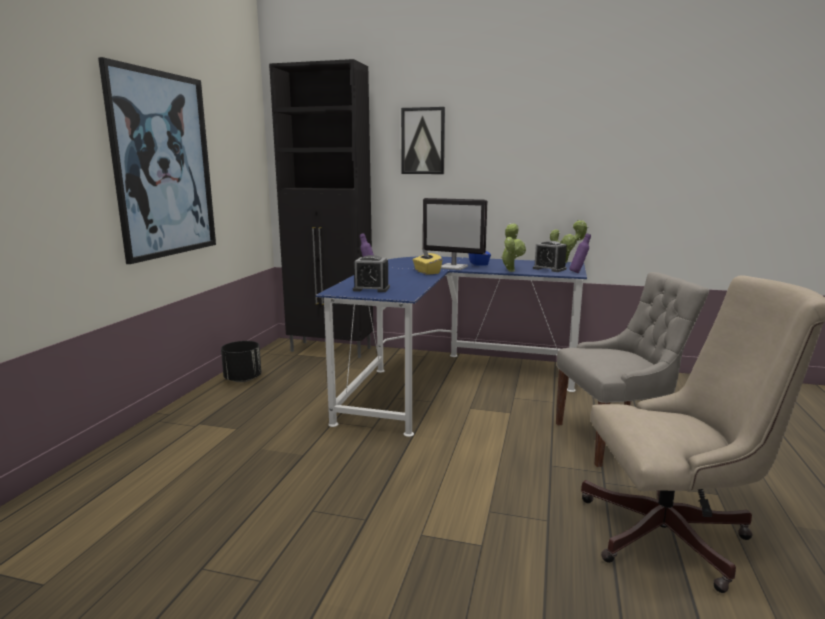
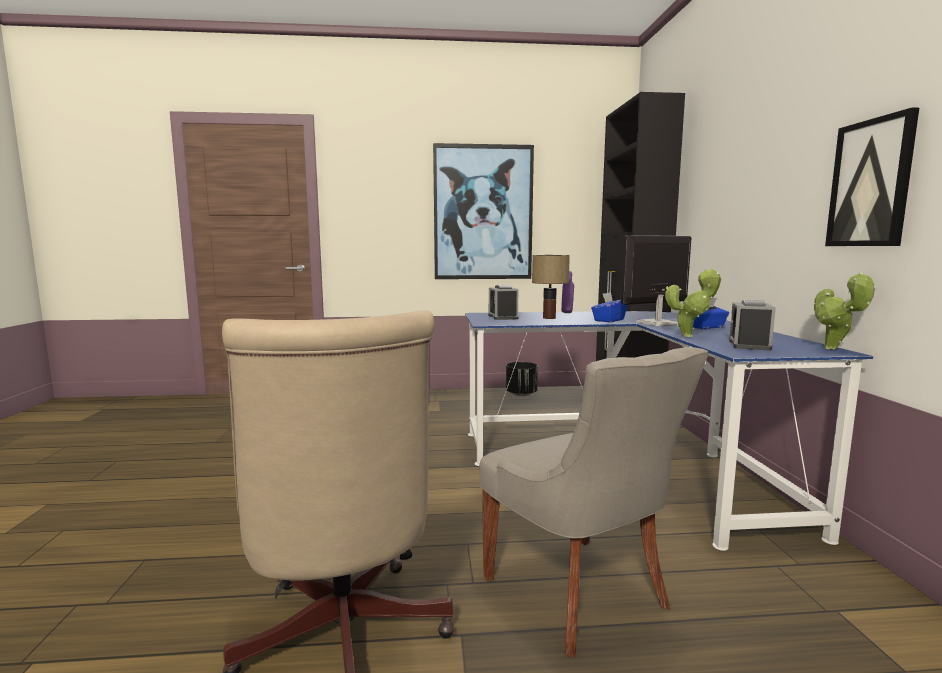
camera: 70 degrees right, 5 degrees down
picture [401,107,445,174] -> picture moved to [825,107,919,246]
yellow tissue box [413,249,443,275] -> blue tissue box [591,293,627,322]
monitor [423,198,487,270] -> monitor turned 60 degrees clockwise [621,235,691,326]
purple bottle [569,233,591,273] -> none
none -> table lamp [532,255,570,319]

